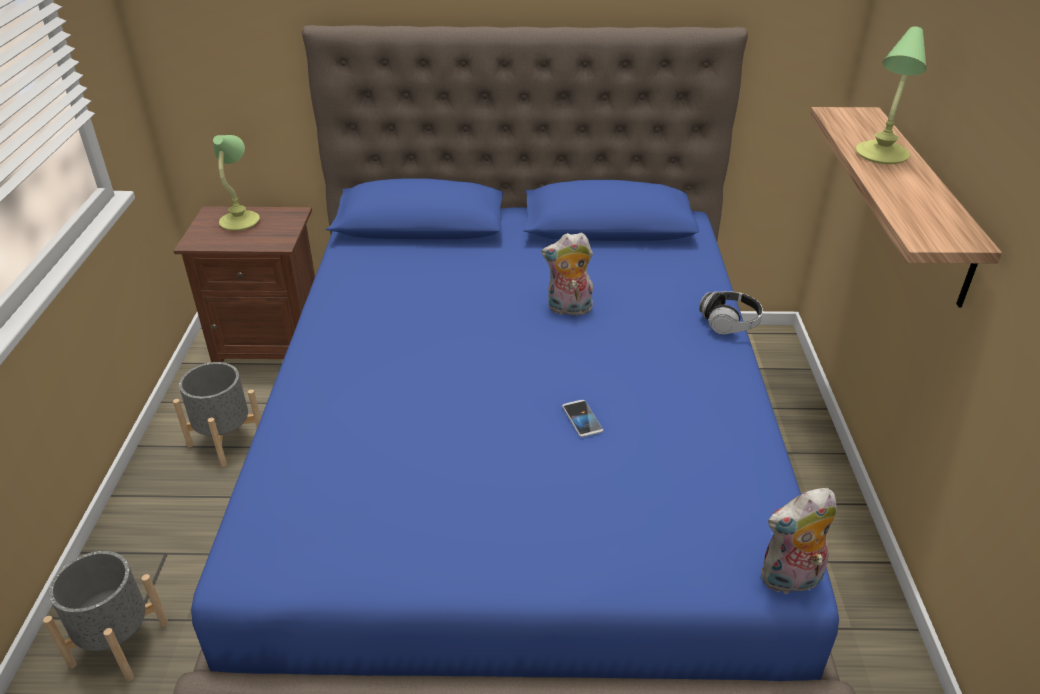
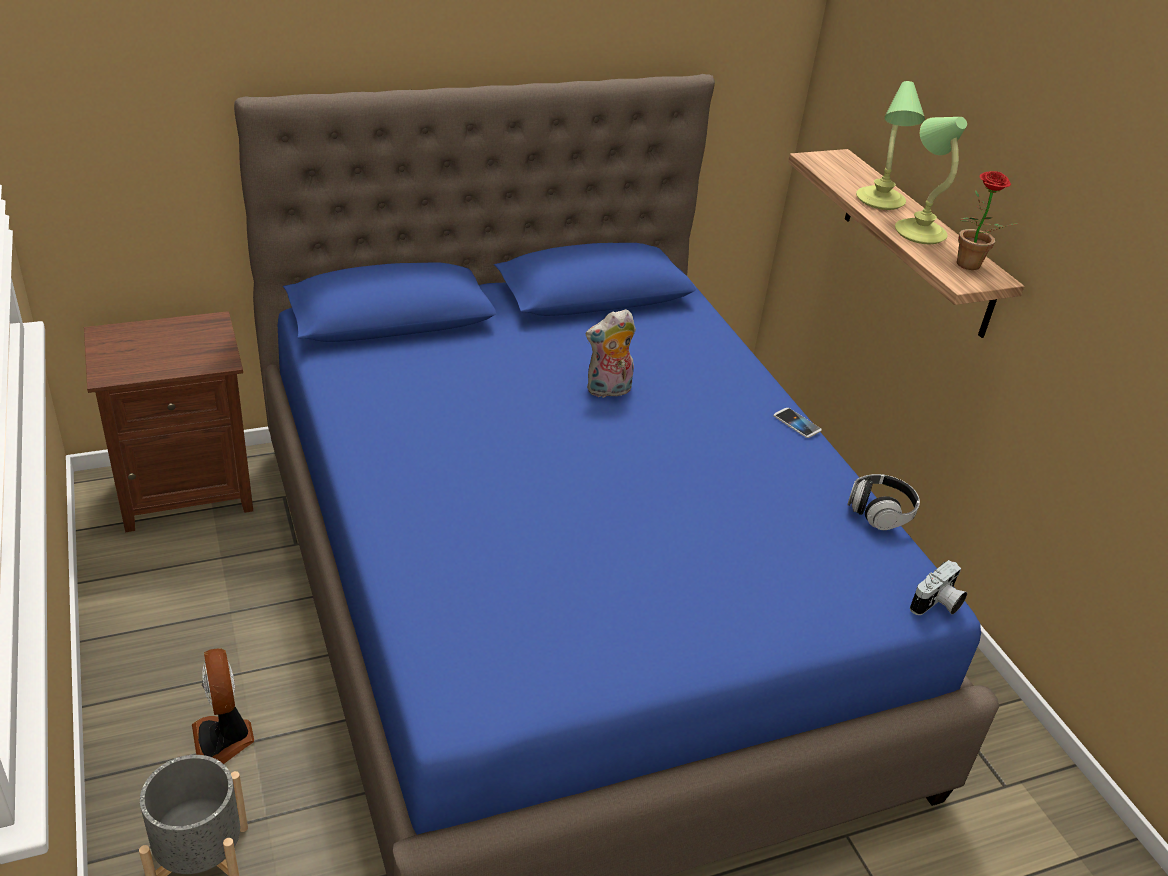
camera: 25 degrees left, 0 degrees up
grey planter [173,362,261,467] -> none
table lamp [213,135,260,231] -> table lamp moved to [895,117,967,244]
phone [562,400,603,437] -> phone moved to [774,408,822,438]
headphones [699,291,763,334] -> headphones moved to [847,474,920,530]
plush toy [761,488,837,594] -> camera [910,560,967,615]
none -> fan [192,648,254,764]
none -> potted plant [957,171,1017,270]

